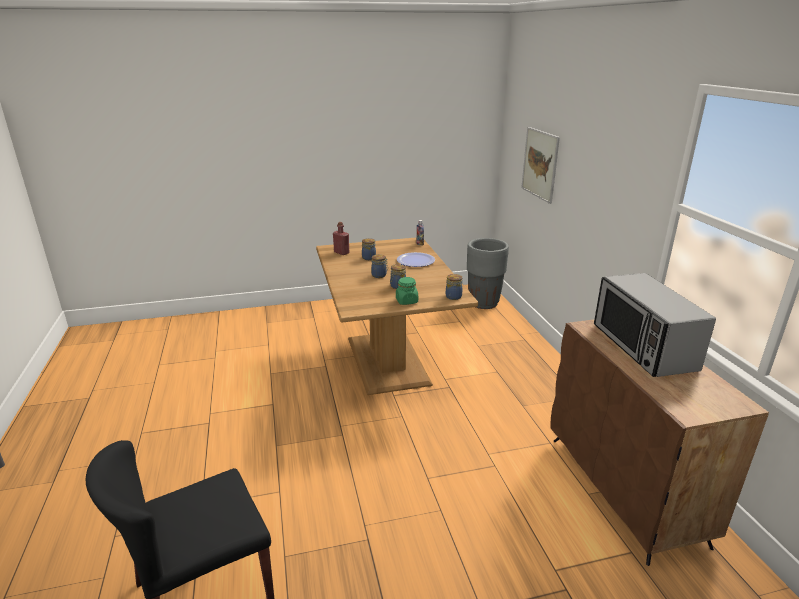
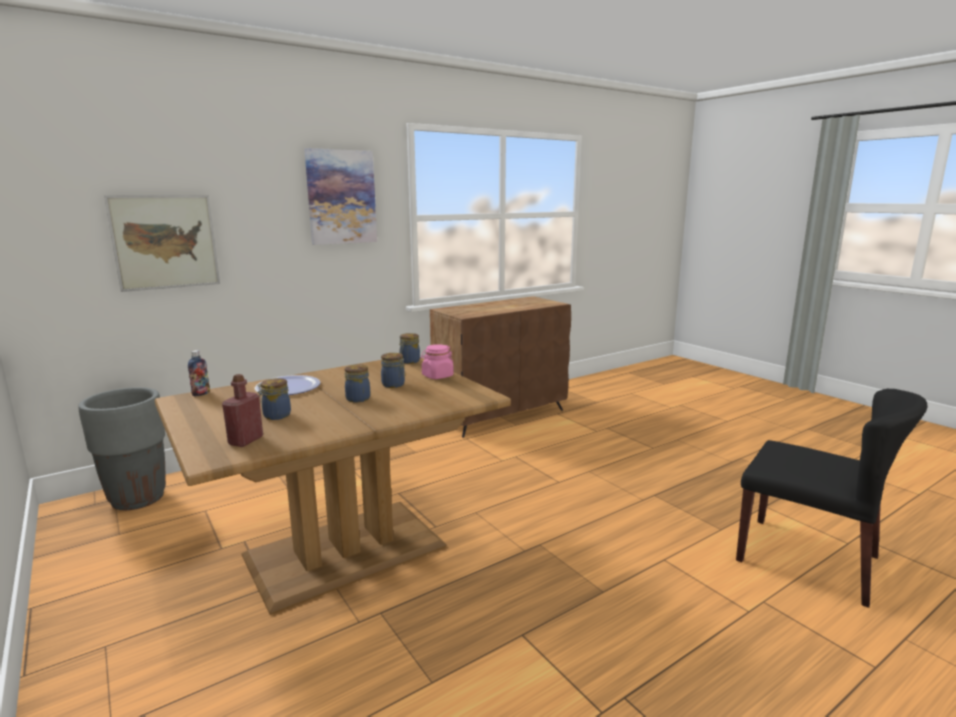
camera: 110 degrees left, 10 degrees down
green jar [396,277,418,305] -> pink jar [421,344,454,379]
microwave [594,273,716,377] -> none
none -> picture [304,148,377,245]

